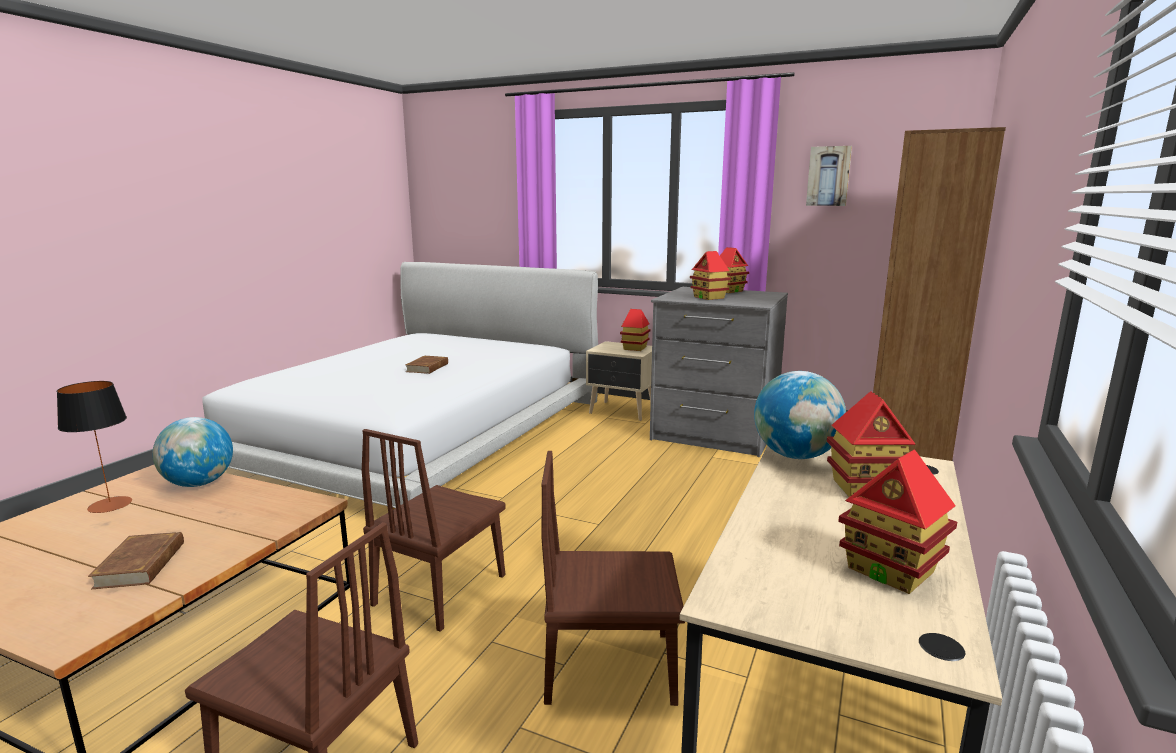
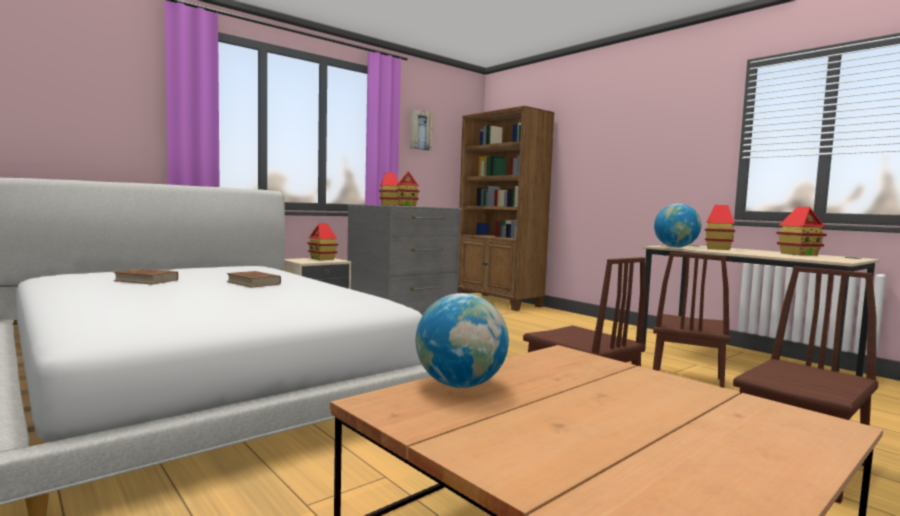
camera: 65 degrees left, 10 degrees down
table lamp [57,381,132,513] -> none
brown book [88,532,184,589] -> brown book moved to [113,269,178,285]

